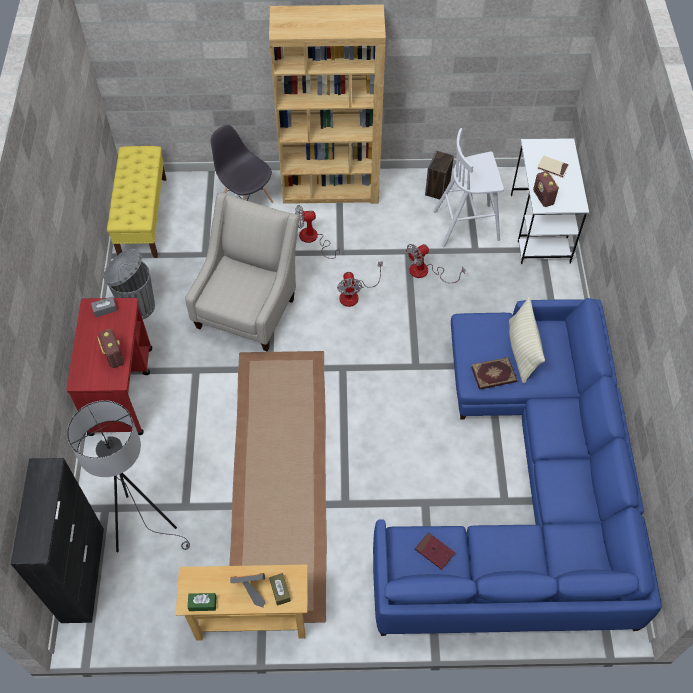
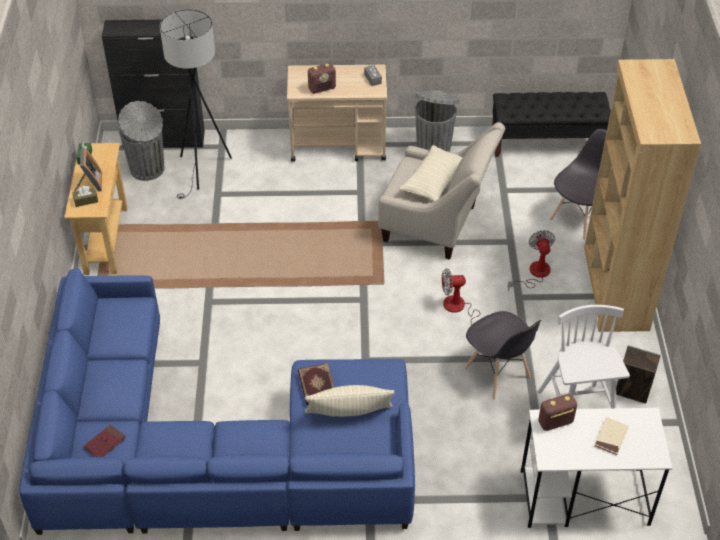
camera: 90 degrees right, 10 degrees down
red cart [66,298,152,436] -> beige cart [287,65,387,162]
yellow bench [107,146,166,258] -> black bench [492,92,611,157]
fan [406,244,466,283] -> grey chair [464,311,541,400]
red book [415,532,455,570] -> red book moved to [84,425,126,457]
none -> grey trash can [118,101,164,181]
none -> beige pillow [399,145,463,202]

